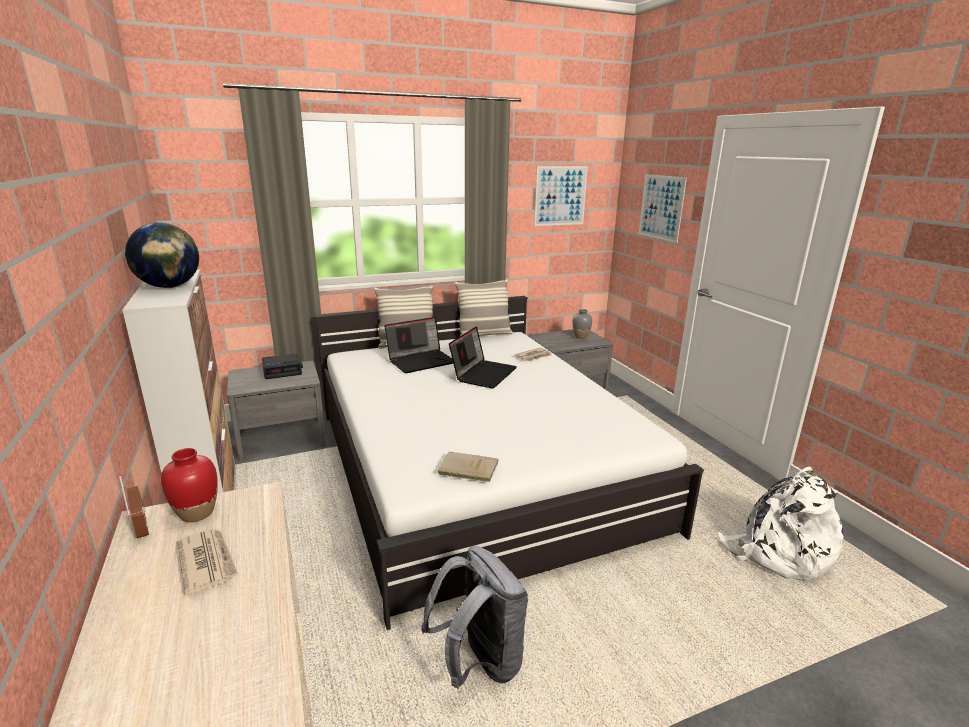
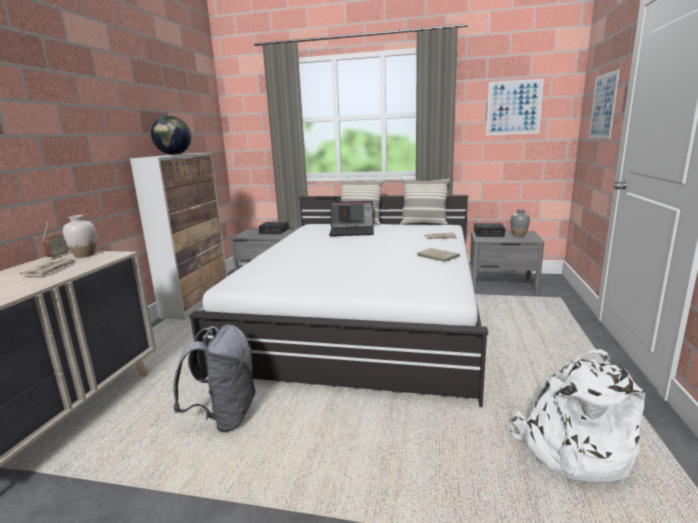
camera: 35 degrees right, 5 degrees down
red vase [161,448,218,522] -> white vase [63,215,97,258]
beige book [437,451,499,482] -> beige book moved to [417,248,460,262]
laptop [449,326,517,389] -> none
none -> alarm clock [474,223,506,237]

